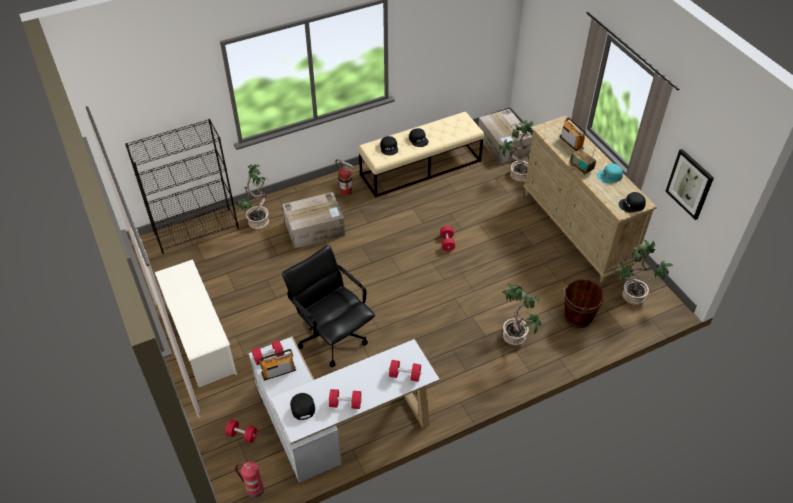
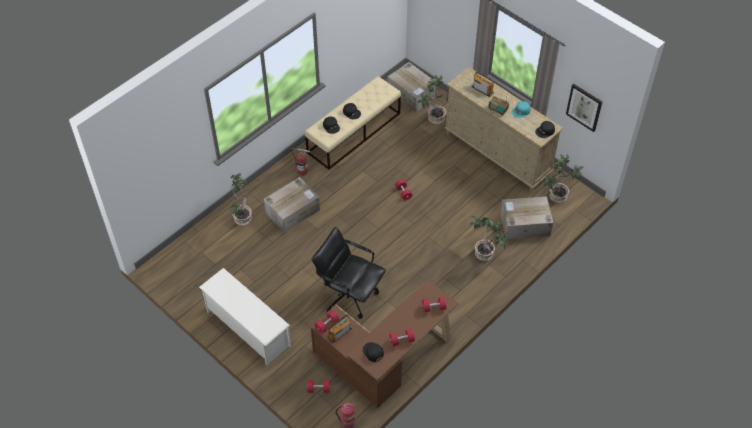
camera: 20 degrees left, 5 degrees up
black bookcase [125,119,239,254] -> none
white desk [248,336,440,483] -> brown desk [310,279,459,408]
brown bucket [564,279,604,328] -> cardboard box [500,197,553,240]

